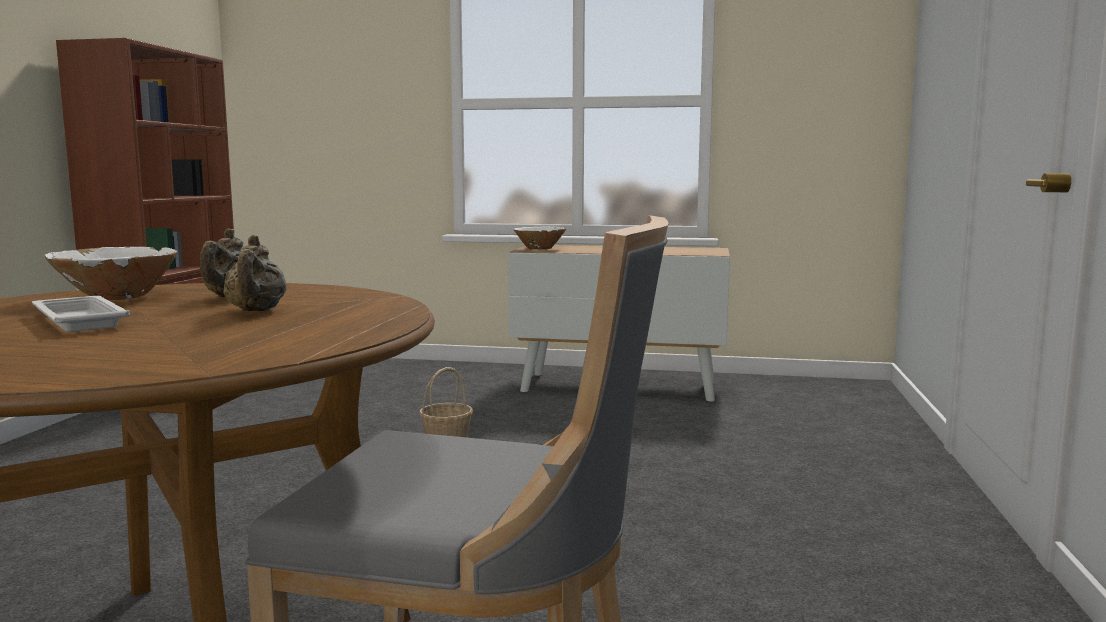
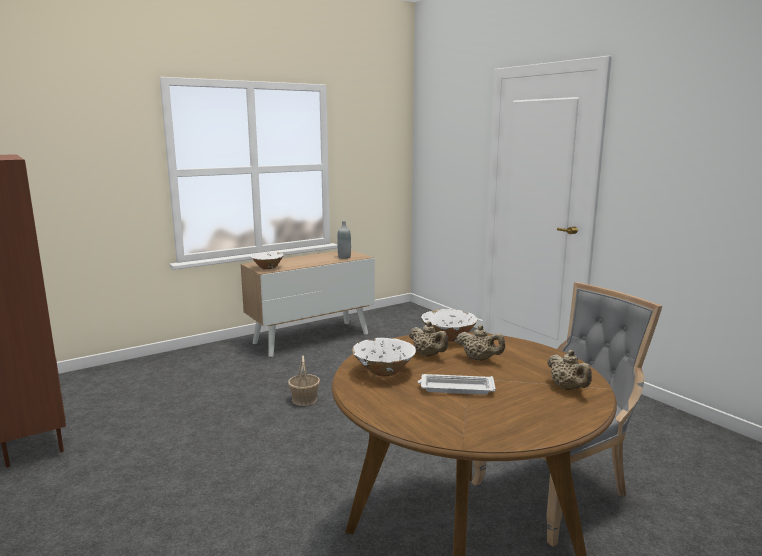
camera: 45 degrees left, 5 degrees up
none -> grey bottle [337,221,351,259]
none -> white bowl [421,309,478,341]
none -> beige teapot [547,350,592,390]

